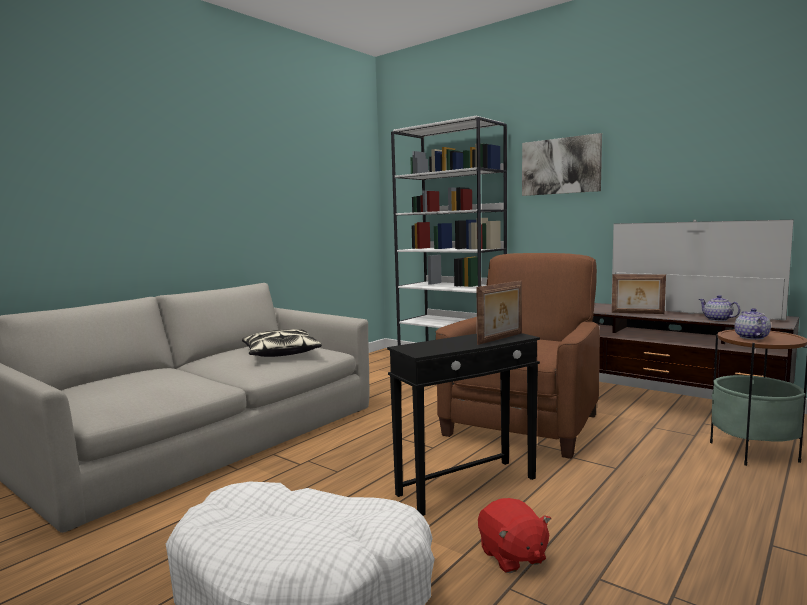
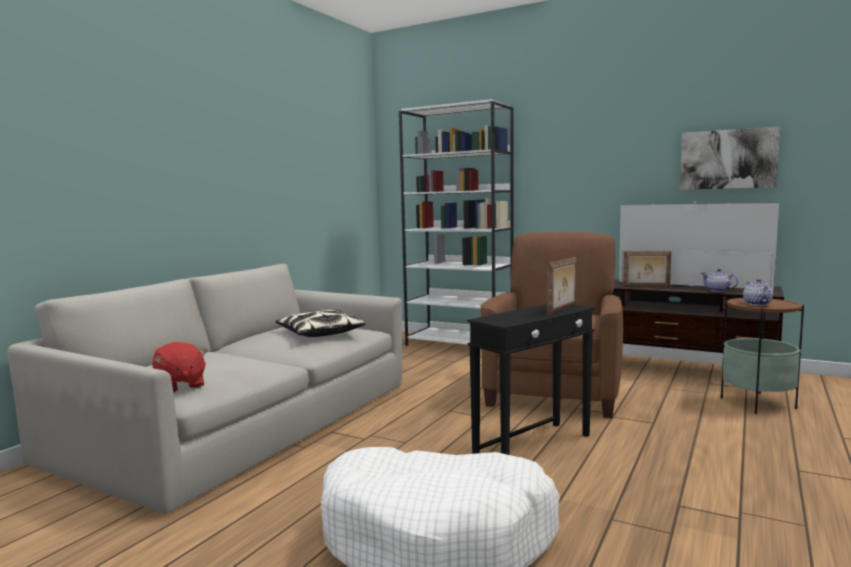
camera: 10 degrees left, 0 degrees up
red plush toy [478,498,551,573] -> red plush toy moved to [152,342,207,392]
picture [522,133,602,196] -> picture moved to [680,126,780,190]

